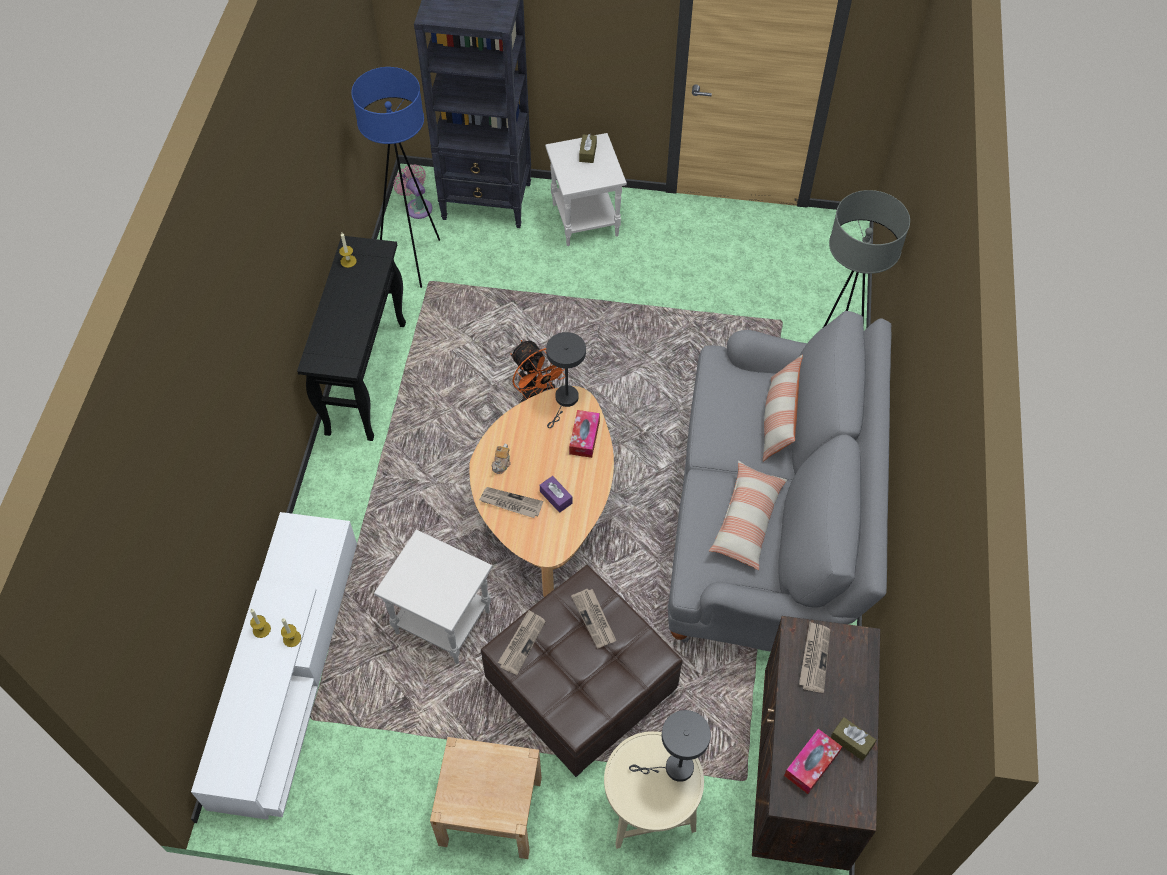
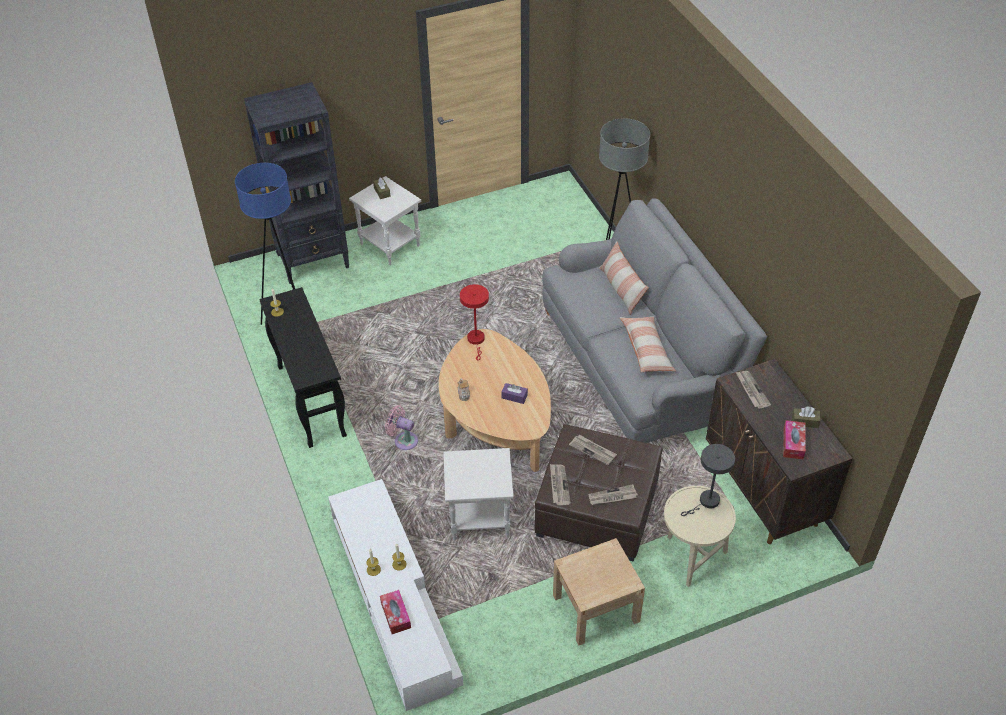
camera: 30 degrees left, 10 degrees down
pink fan [394,164,432,219] -> pink fan moved to [385,405,418,450]
newspaper [479,487,543,518] -> newspaper moved to [588,484,638,505]
orange fan [510,340,565,403] -> none
grey table lamp [546,332,586,428] -> red table lamp [460,284,489,360]
tissue box [569,410,600,458] -> tissue box moved to [380,590,411,634]

